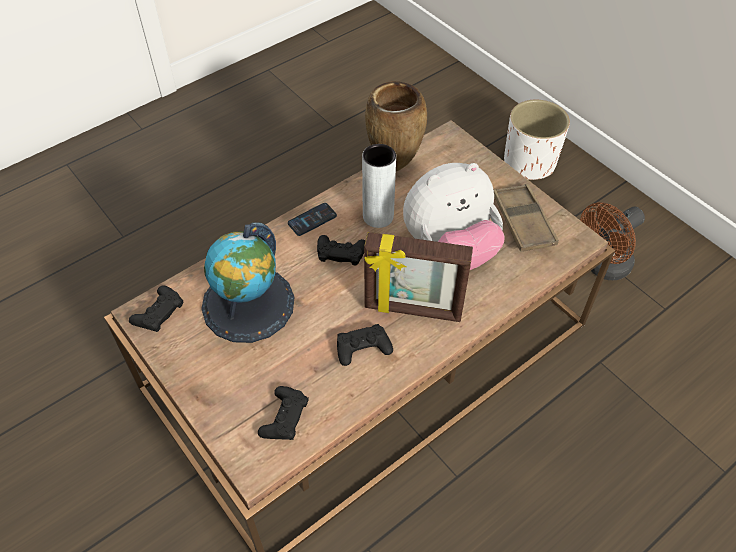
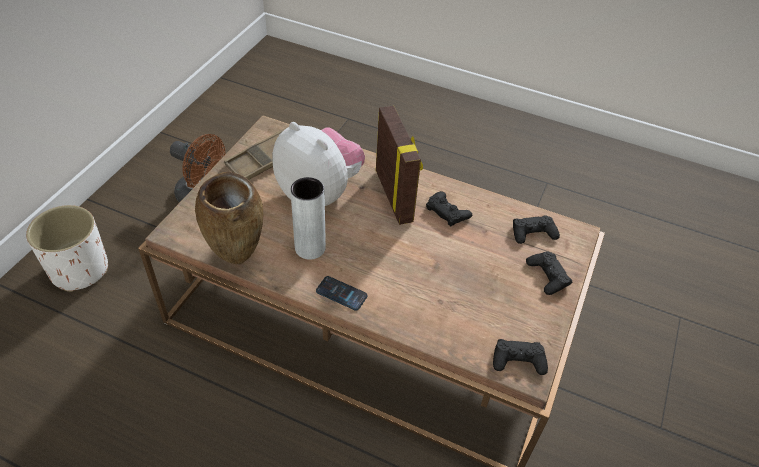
camera: 120 degrees left, 5 degrees down
globe [201,223,294,343] -> none
black game controller [317,235,366,266] -> black game controller moved to [526,251,572,295]

